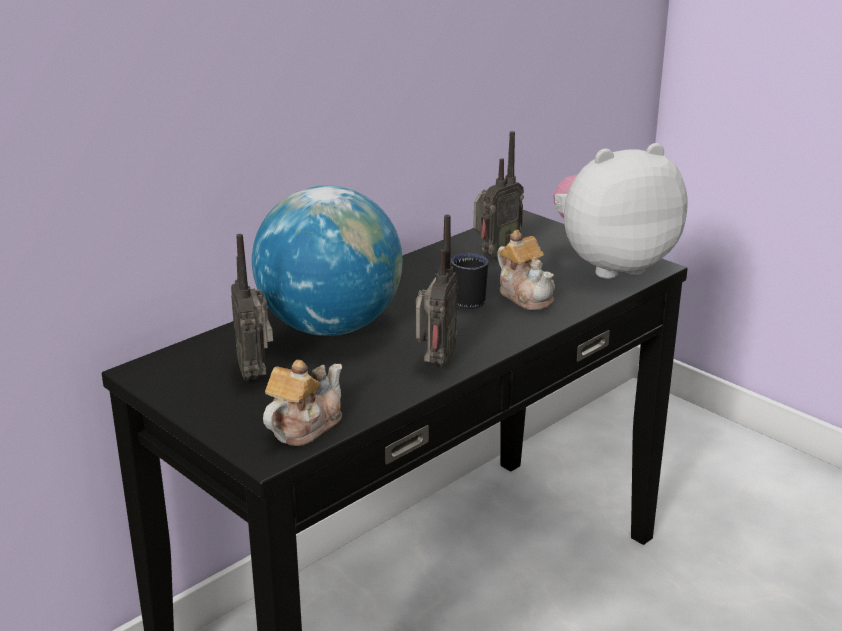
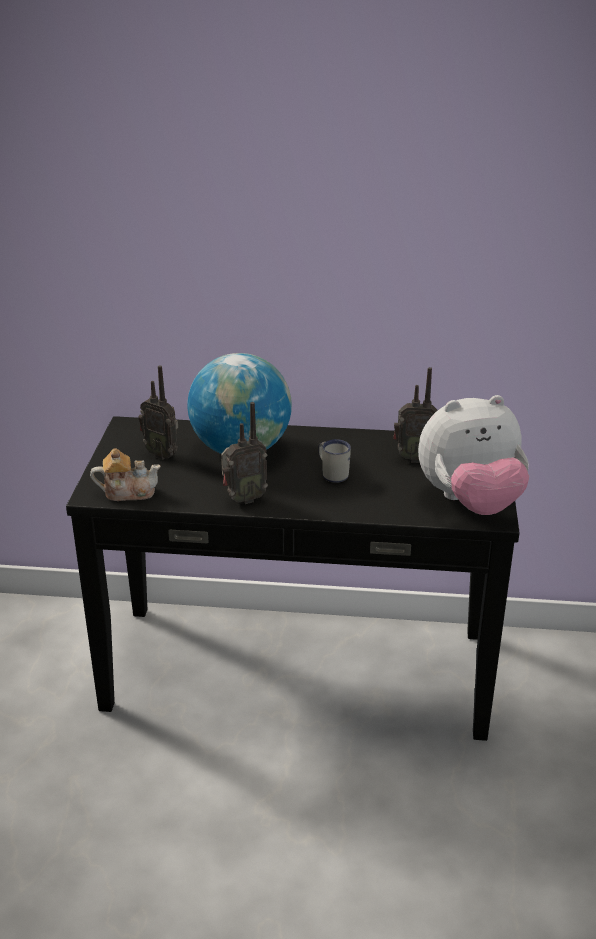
camera: 50 degrees right, 5 degrees up
radio [231,234,273,381] -> radio turned 90 degrees counterclockwise [138,366,178,460]
black mug [435,253,489,309] -> white mug [318,439,351,483]
teapot [497,230,555,310] -> none
plush toy [553,143,688,279] -> plush toy turned 135 degrees clockwise [418,395,529,515]

